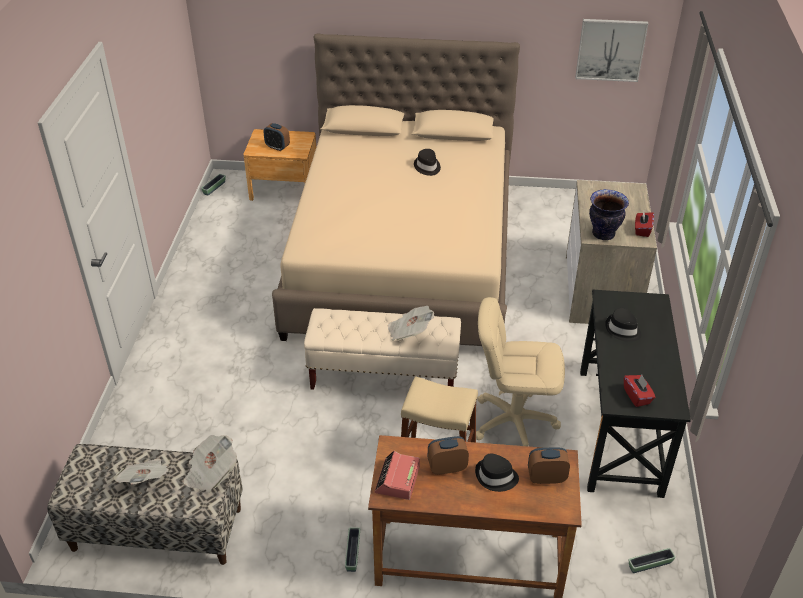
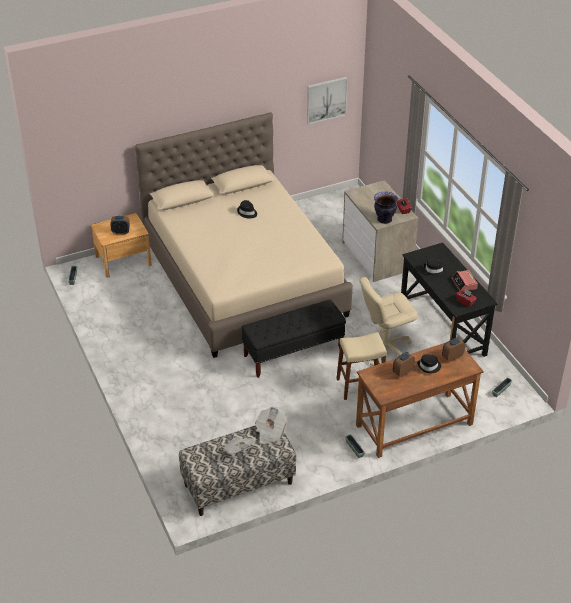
camera: 30 degrees left, 0 degrees up
beige bench [304,308,461,390] -> black bench [242,299,346,378]
alarm clock [374,451,420,500] -> alarm clock moved to [451,270,478,291]
newspaper [388,306,434,341] -> none

